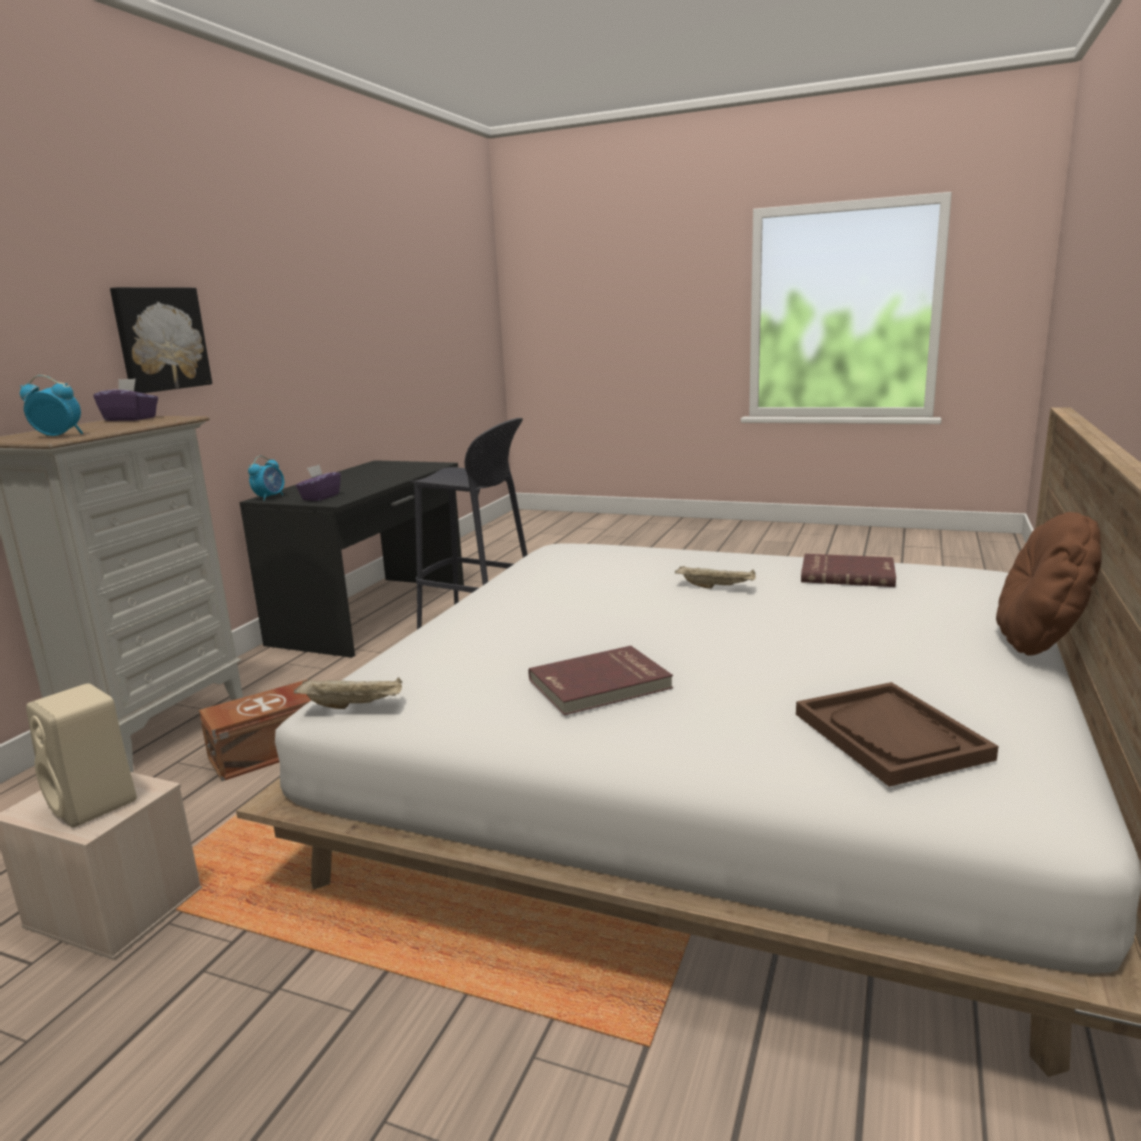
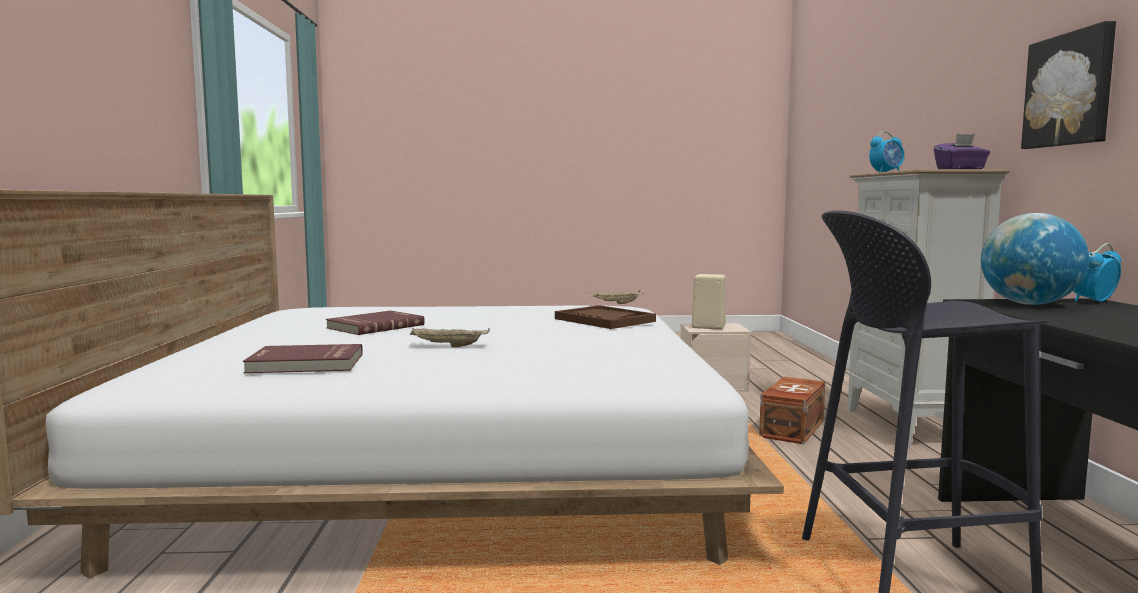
camera: 155 degrees right, 10 degrees down
alarm clock [248,456,284,501] -> alarm clock turned 60 degrees clockwise [1073,243,1121,302]
purple tissue box [296,465,341,501] -> globe [981,213,1089,305]
red book [528,646,673,715] -> red book moved to [326,310,425,335]
brown tray [796,682,998,787] -> brown tray moved to [555,305,656,329]
brown pillow [996,512,1102,656] -> none

